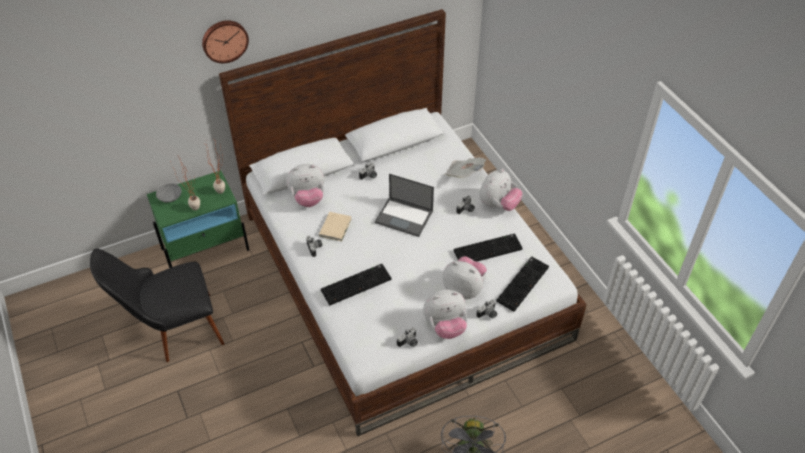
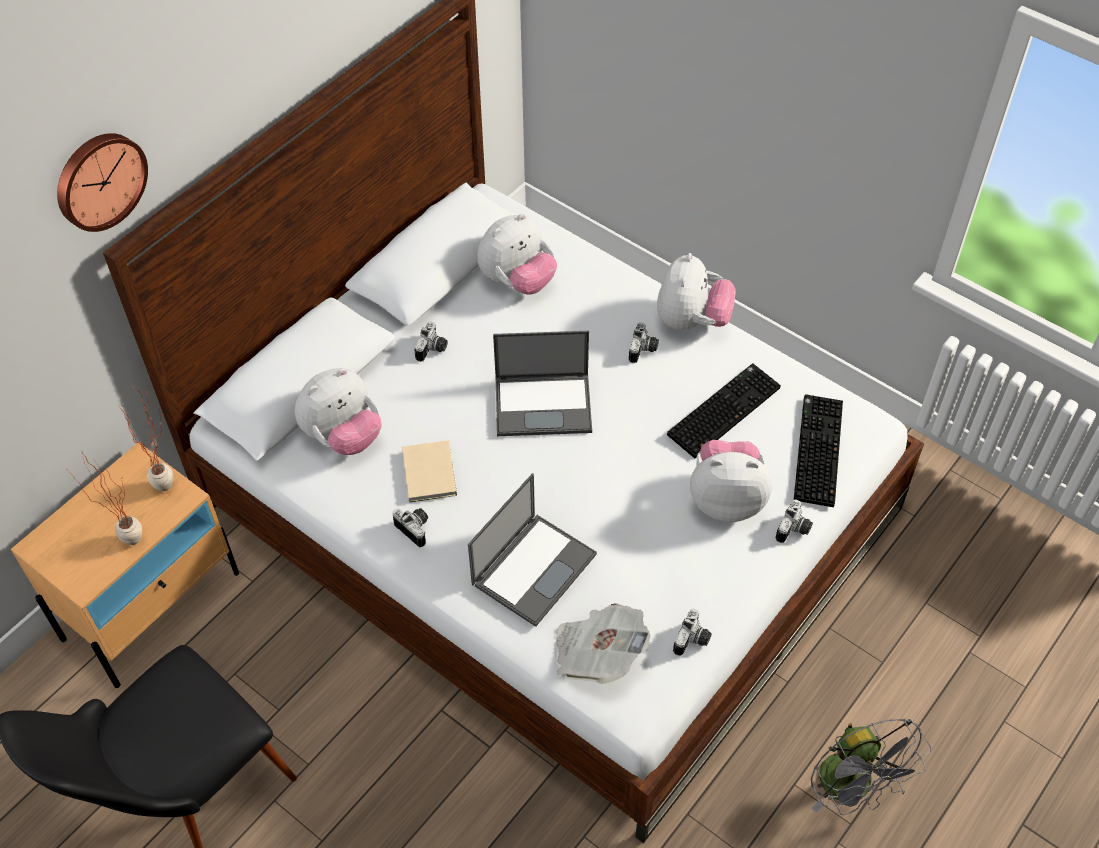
camera: 25 degrees left, 5 degrees up
green nightstand [147,170,249,268] -> beige nightstand [11,443,239,688]
grey bowl [156,183,182,203] -> none
keyboard [321,264,391,306] -> laptop [468,473,597,627]
plush toy [423,290,467,339] -> plush toy moved to [477,213,557,294]
newspaper [444,157,486,178] -> newspaper moved to [556,603,650,684]

